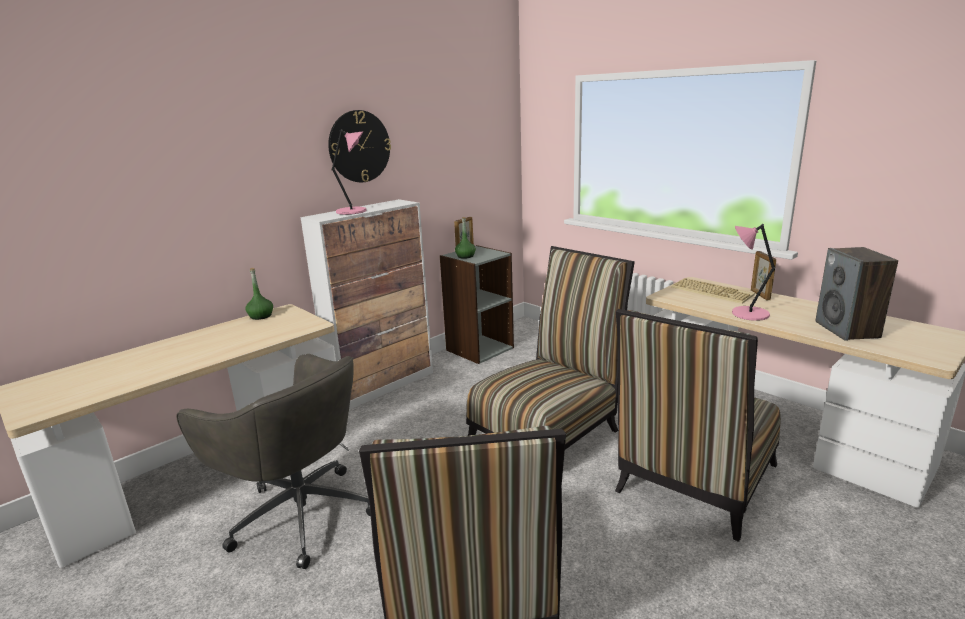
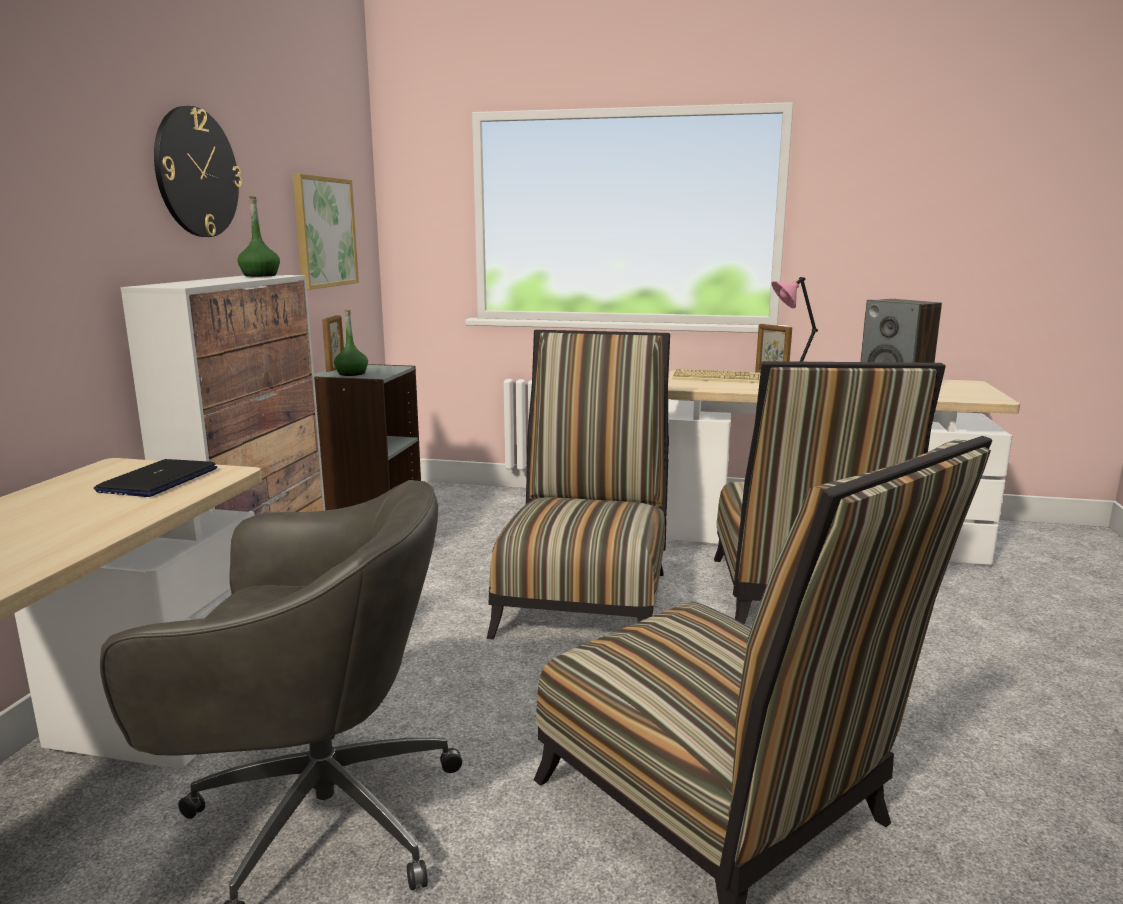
camera: 35 degrees left, 5 degrees down
green bottle [245,268,273,320] -> green bottle moved to [237,196,280,277]
pink table lamp [331,129,366,215] -> none
none -> laptop [94,459,217,497]
none -> picture [293,174,359,290]

